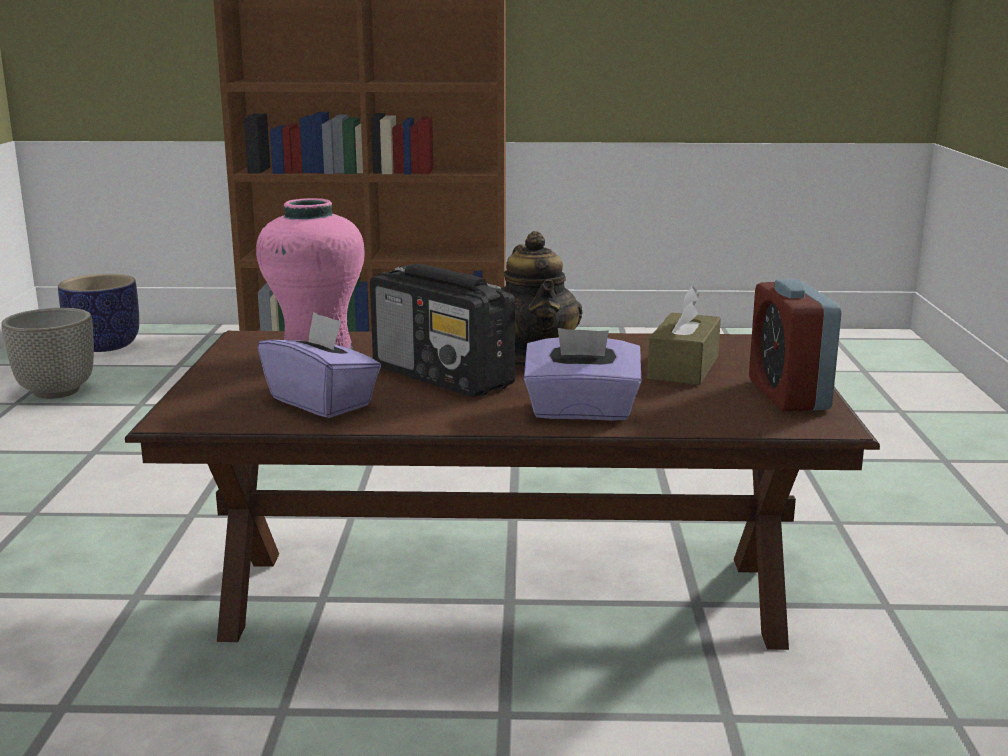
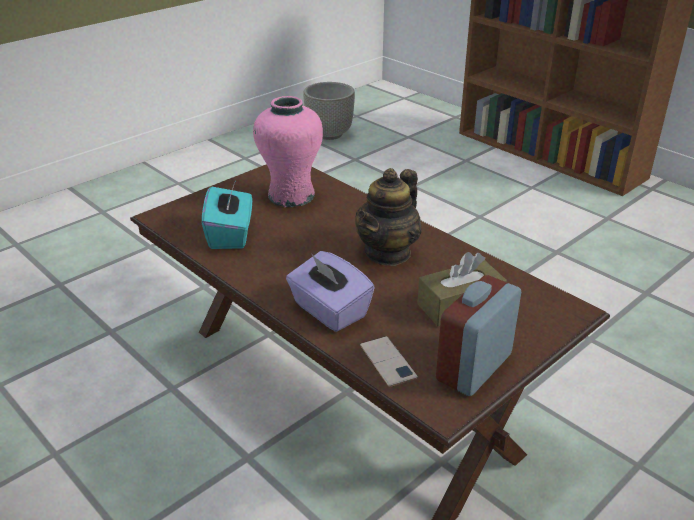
camera: 45 degrees right, 15 degrees up
planter [58,274,139,352] -> none
purple tissue box [258,312,381,418] -> turquoise tissue box [202,183,252,249]
radio [370,264,515,397] -> none
none -> phone [360,336,418,387]

